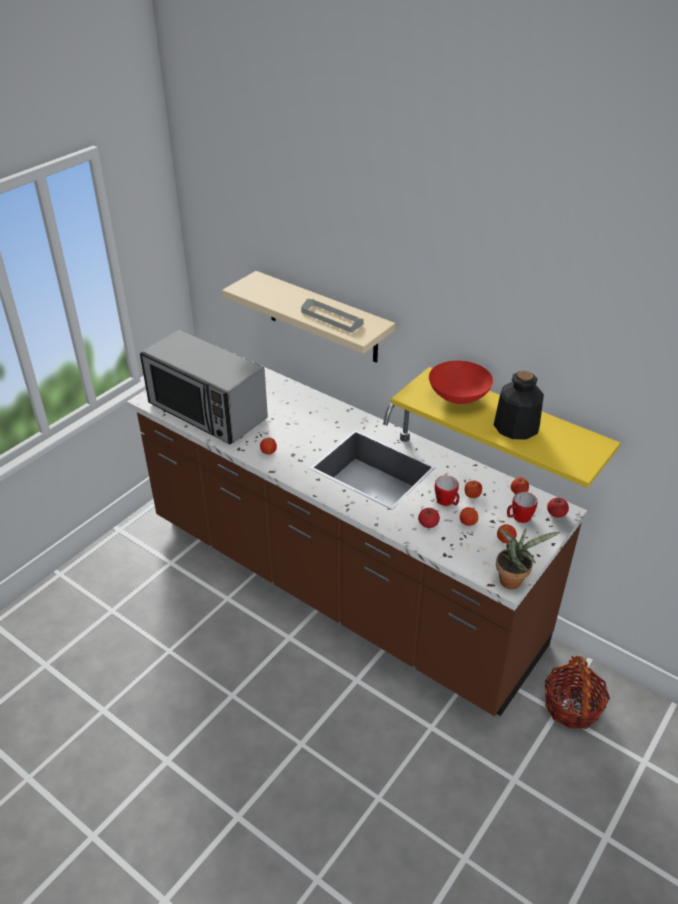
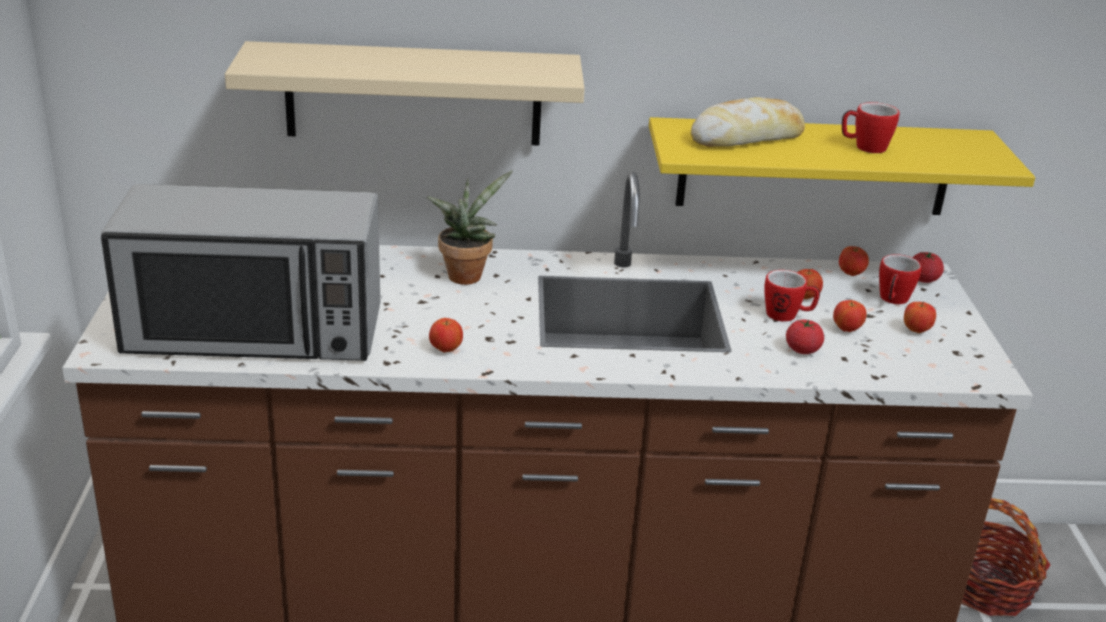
camera: 40 degrees left, 10 degrees down
grey tray [301,299,364,333] -> none
red bowl [429,361,493,404] -> bread [691,97,805,147]
bottle [494,371,544,439] -> mug [842,102,899,153]
potted plant [496,528,560,589] -> potted plant moved to [427,171,513,285]

